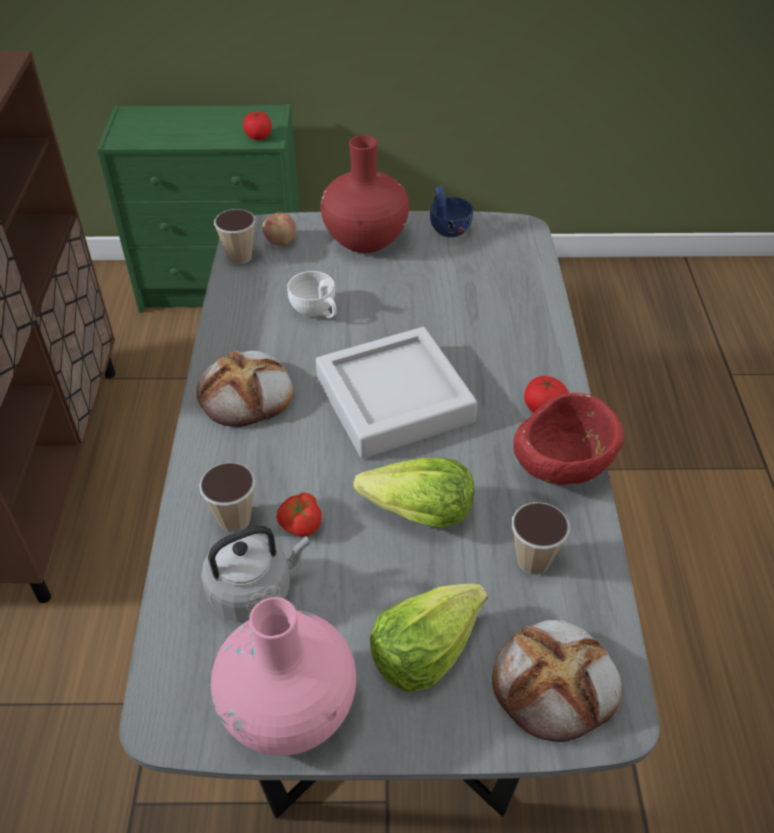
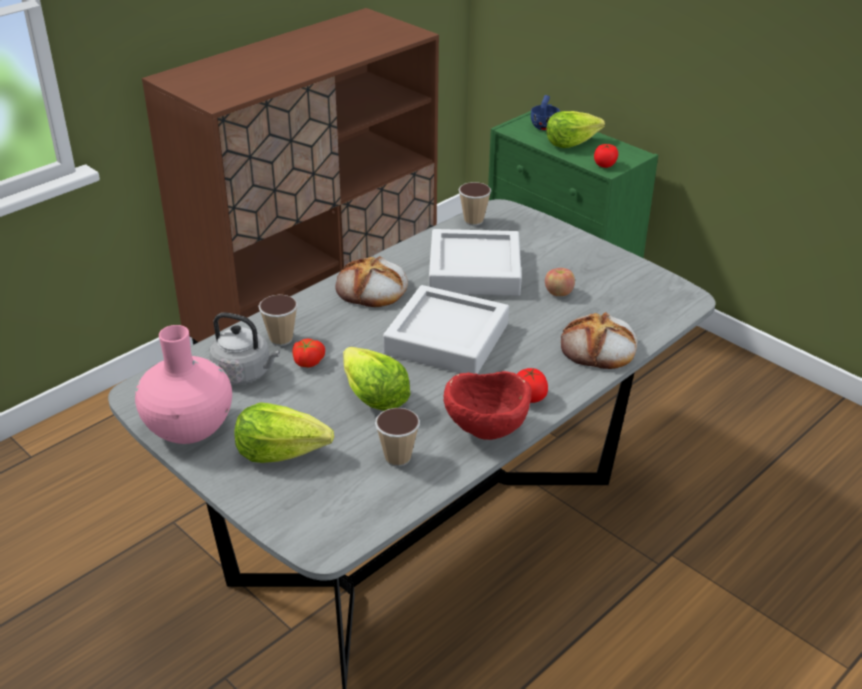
camera: 45 degrees right, 10 degrees down
apple [262,213,296,246] -> apple moved to [545,268,575,296]
white cup [287,271,337,318] -> grey tray [429,229,522,296]
red vase [321,135,409,253] -> none
blue cup [430,186,473,237] -> blue cup moved to [531,95,560,130]
bread [492,620,622,742] -> bread moved to [561,312,637,369]
none -> lettuce [546,111,605,148]

